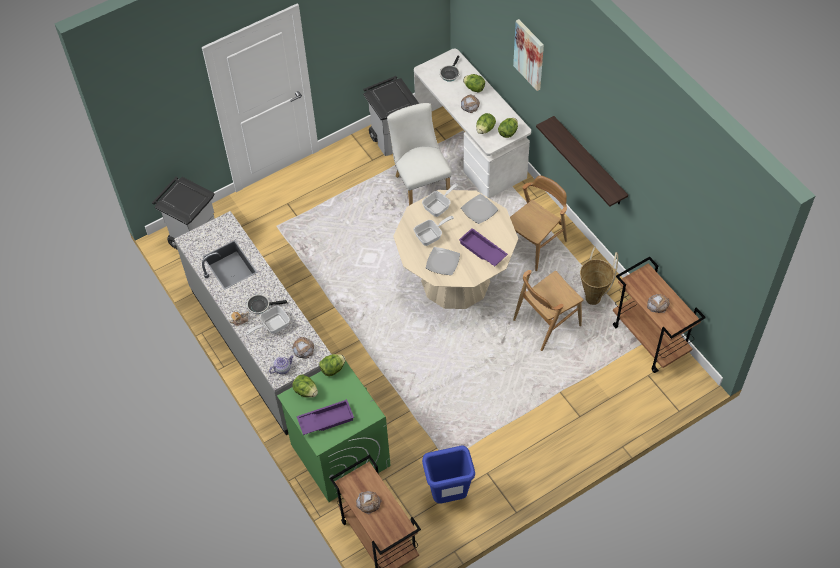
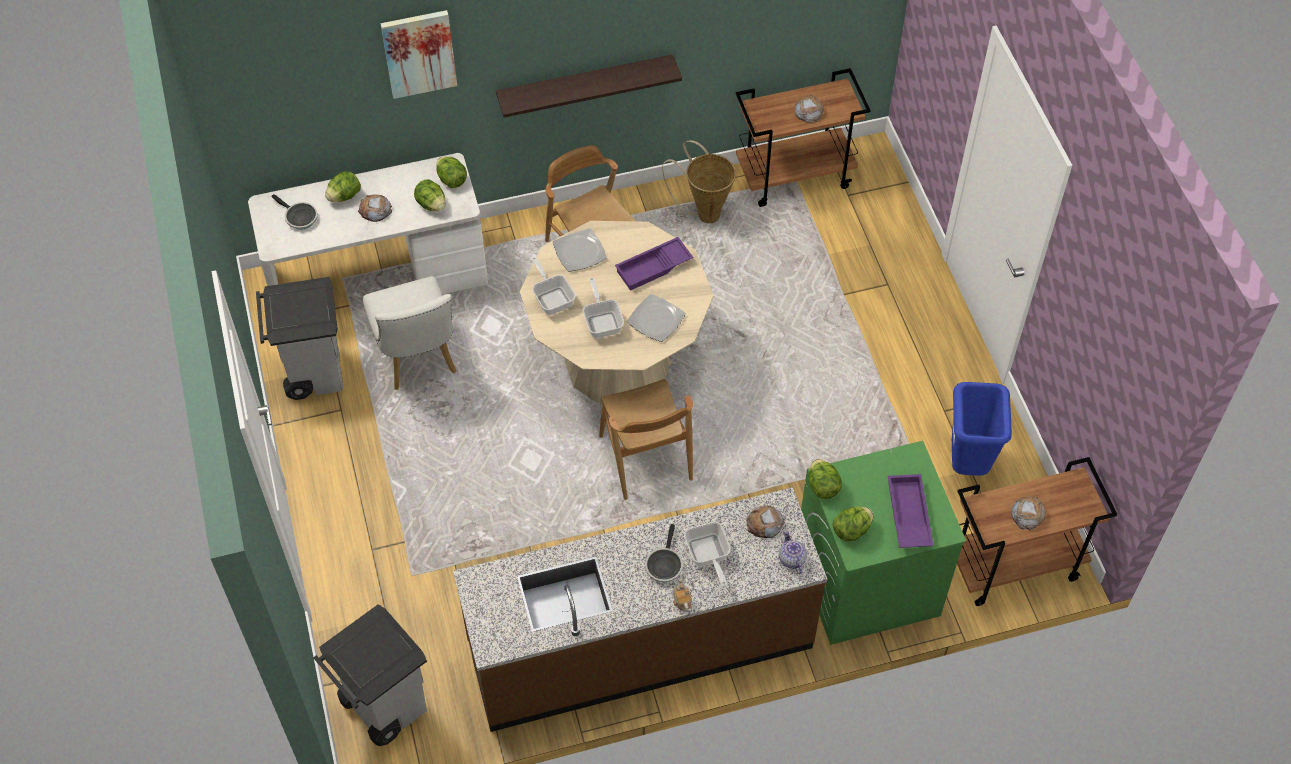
camera: 75 degrees left, 0 degrees up
grey counter [174,211,332,435] -> brown counter [453,487,827,732]
white chair [387,103,452,205] -> white chair turned 105 degrees counterclockwise [363,276,457,390]
brown chair [513,270,583,351] -> brown chair moved to [599,379,693,500]

